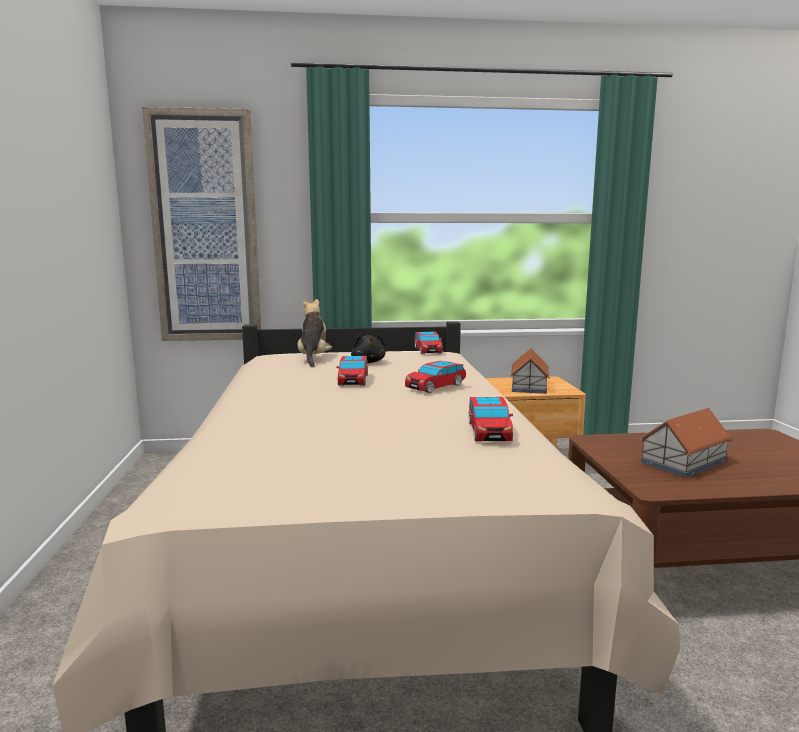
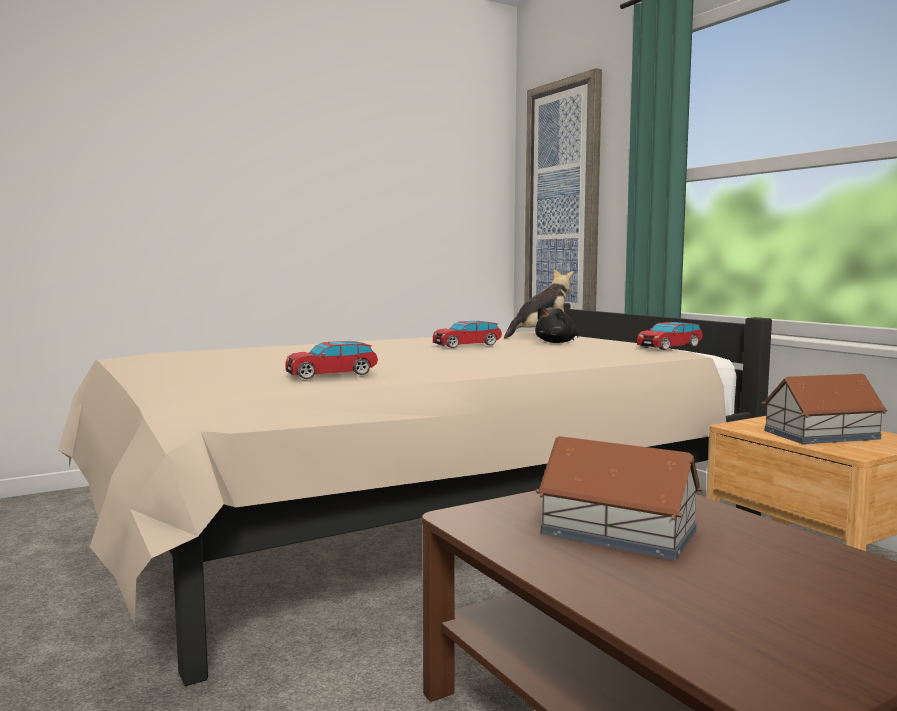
camera: 65 degrees right, 5 degrees down
toy car [405,361,466,393] -> none

